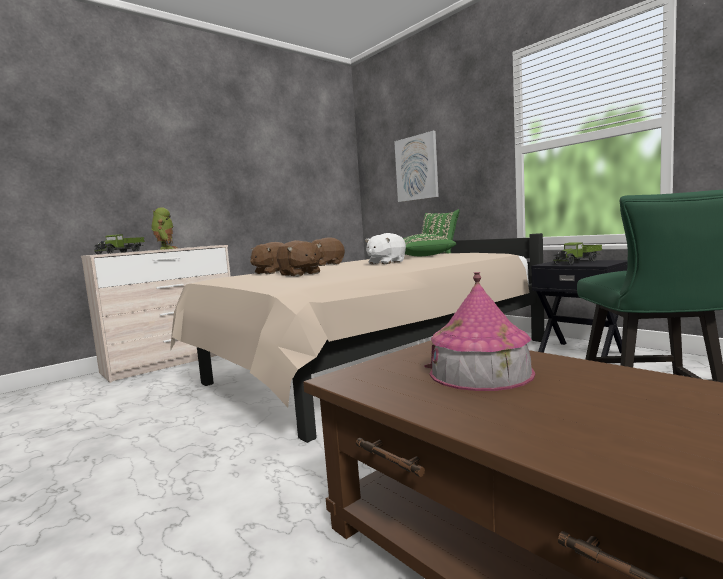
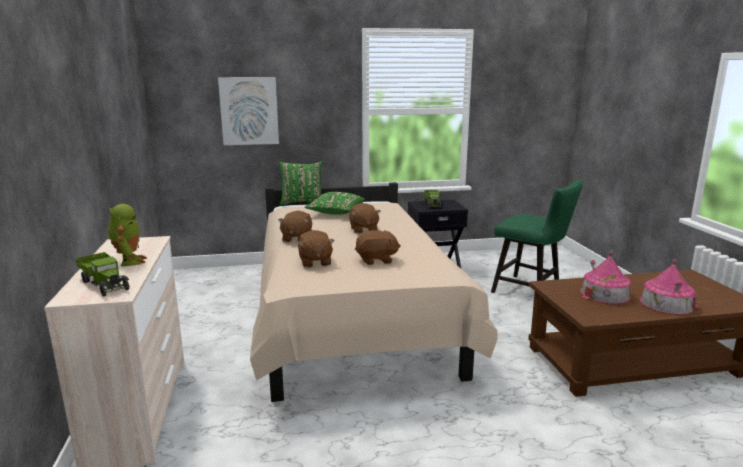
camera: 60 degrees left, 10 degrees up
toy robot [151,207,178,250] -> toy robot turned 60 degrees clockwise [108,204,147,266]
white plush toy [365,233,406,264] -> brown plush toy [349,203,381,233]
none -> toy house [640,259,699,315]

